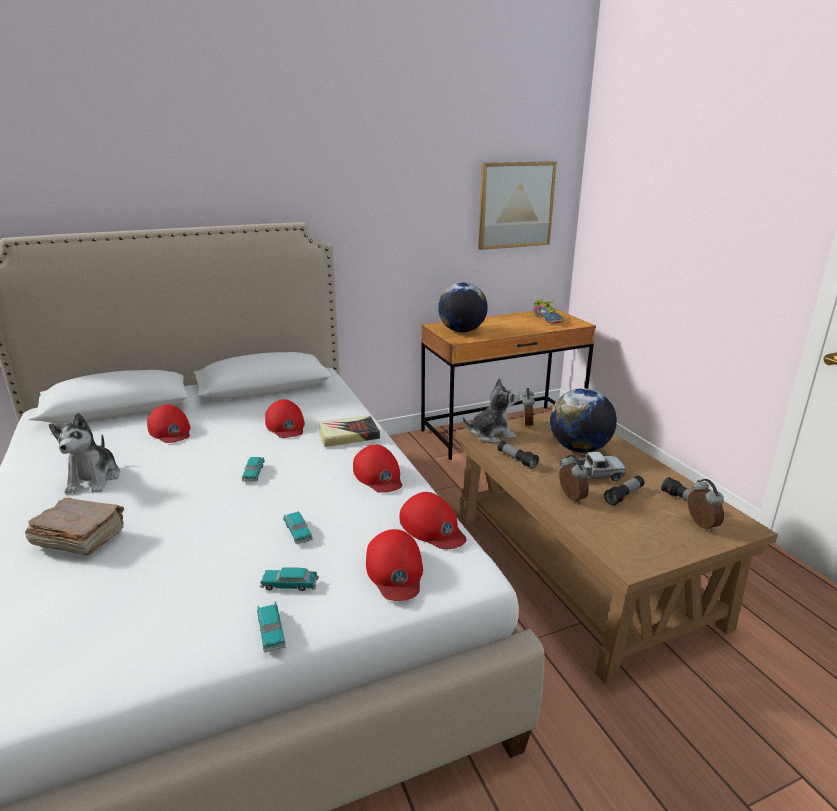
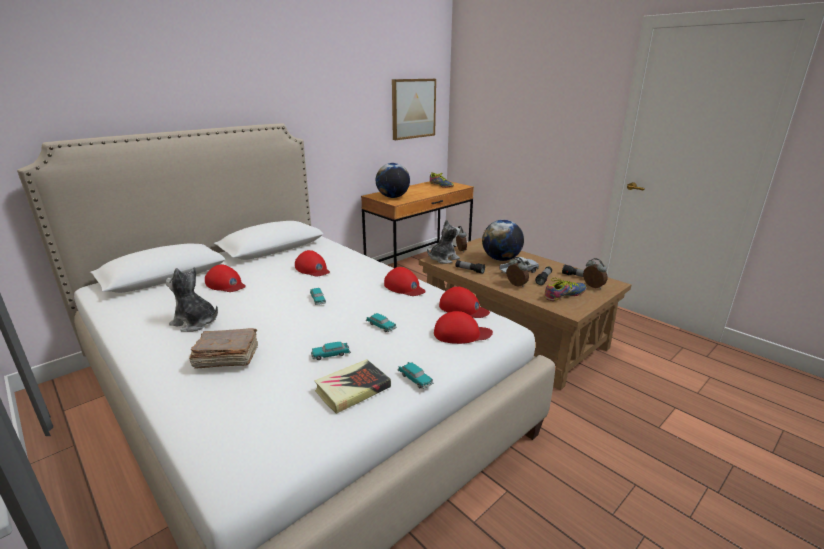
camera: 20 degrees left, 0 degrees up
plush toy [49,413,120,494] -> plush toy turned 135 degrees clockwise [166,267,218,332]
toy car [260,567,319,591] -> toy car moved to [311,342,351,360]
book [318,415,380,447] -> book moved to [314,359,391,414]
red cap [366,529,423,601] -> red cap turned 60 degrees counterclockwise [434,311,493,344]
none -> shoe [544,278,587,301]

